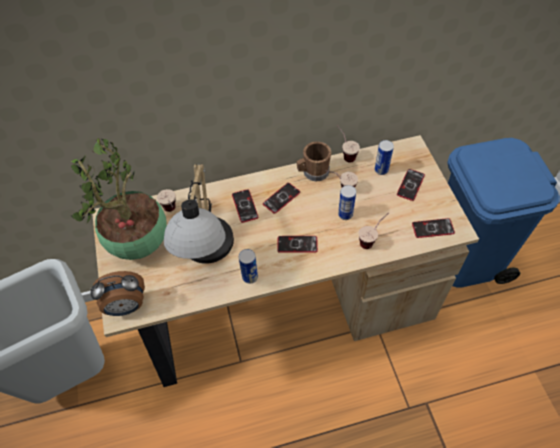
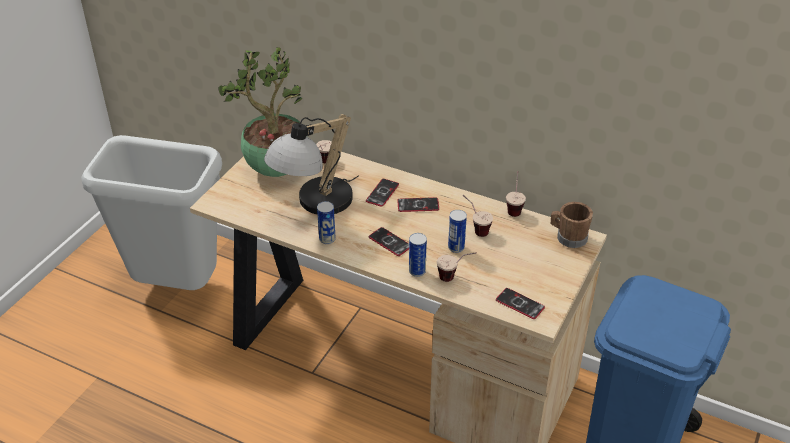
camera: 40 degrees right, 15 degrees down
alarm clock [90,271,145,316] -> none
brown mug [296,141,332,182] -> brown mug moved to [551,202,593,248]
can [375,140,394,175] -> can moved to [409,233,427,277]
phone [397,169,425,201] -> none

